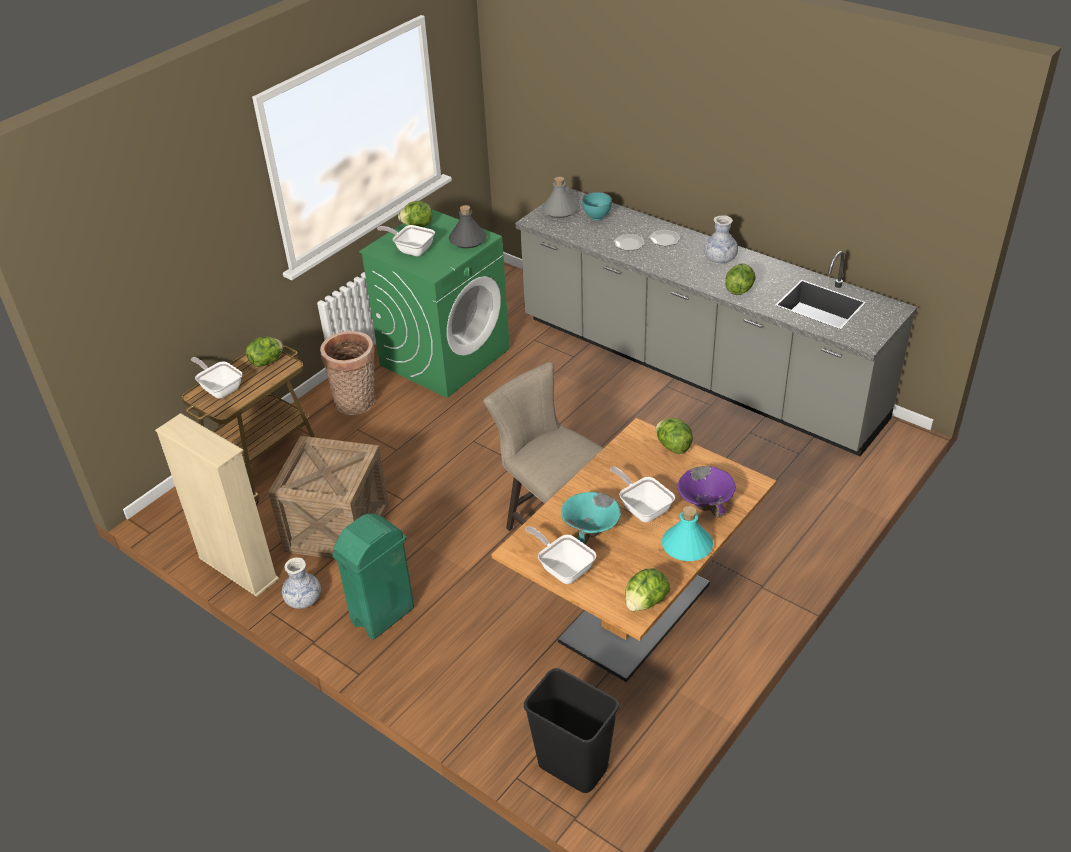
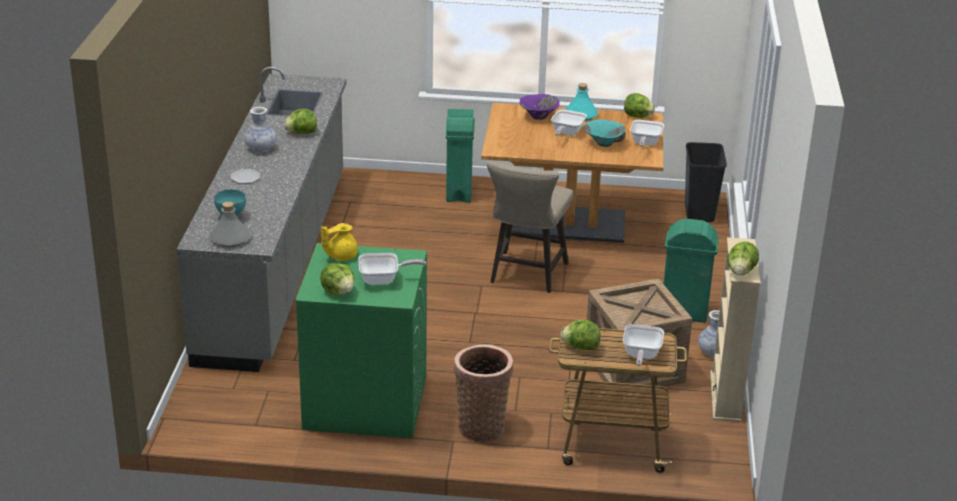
camera: 125 degrees left, 10 degrees down
frying pan [377,225,435,256] -> frying pan turned 90 degrees counterclockwise [358,253,426,285]
grey bottle [449,205,487,249] -> yellow teapot [321,223,358,261]
plate [614,234,645,251] -> none
lettuce [655,418,693,454] -> lettuce moved to [727,242,759,275]
none -> green trash can [446,109,475,203]

